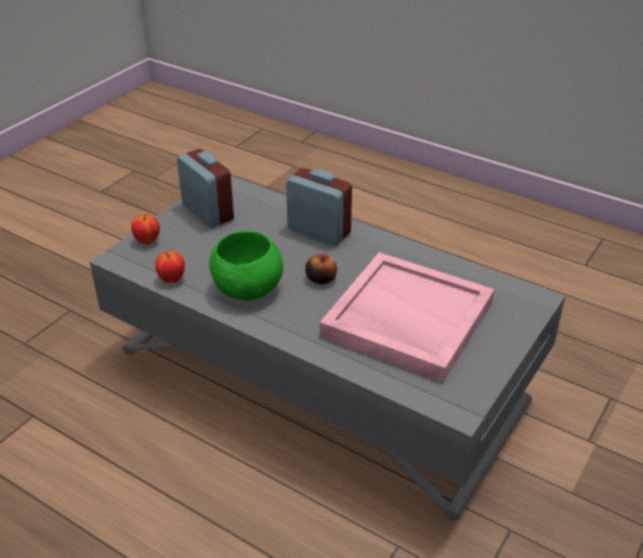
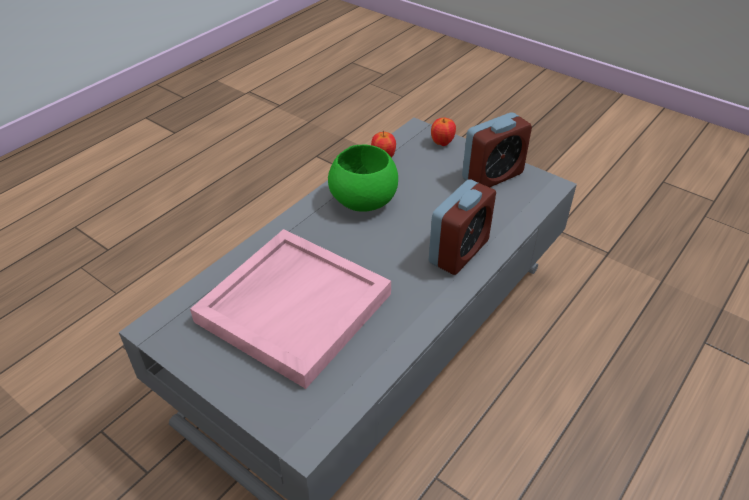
camera: 95 degrees right, 5 degrees up
apple [305,254,337,284] -> none

